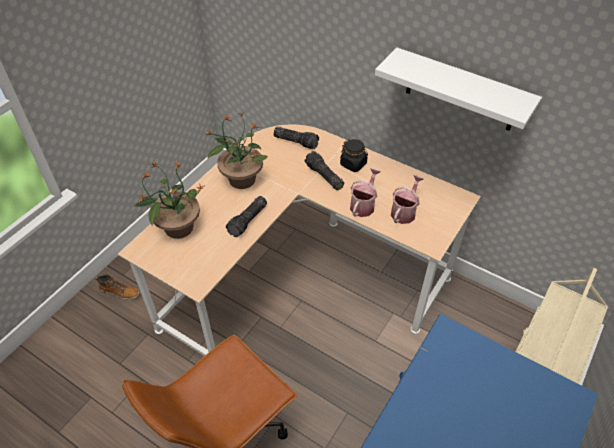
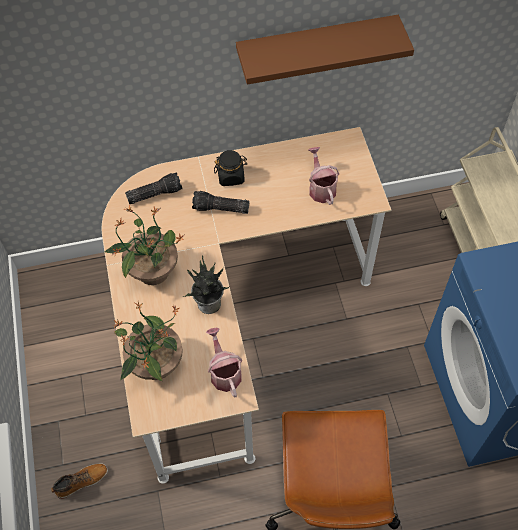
camera: 45 degrees left, 10 degrees up
flashlight [226,196,267,237] -> potted plant [183,256,229,314]
watering can [350,168,381,217] -> watering can moved to [206,328,242,398]
white shelf [375,48,542,131] -> brown shelf [236,15,414,85]

